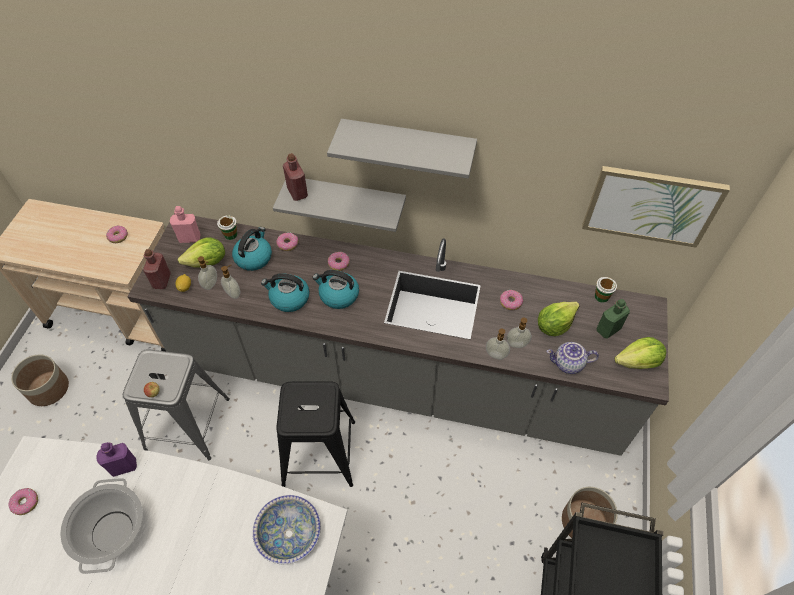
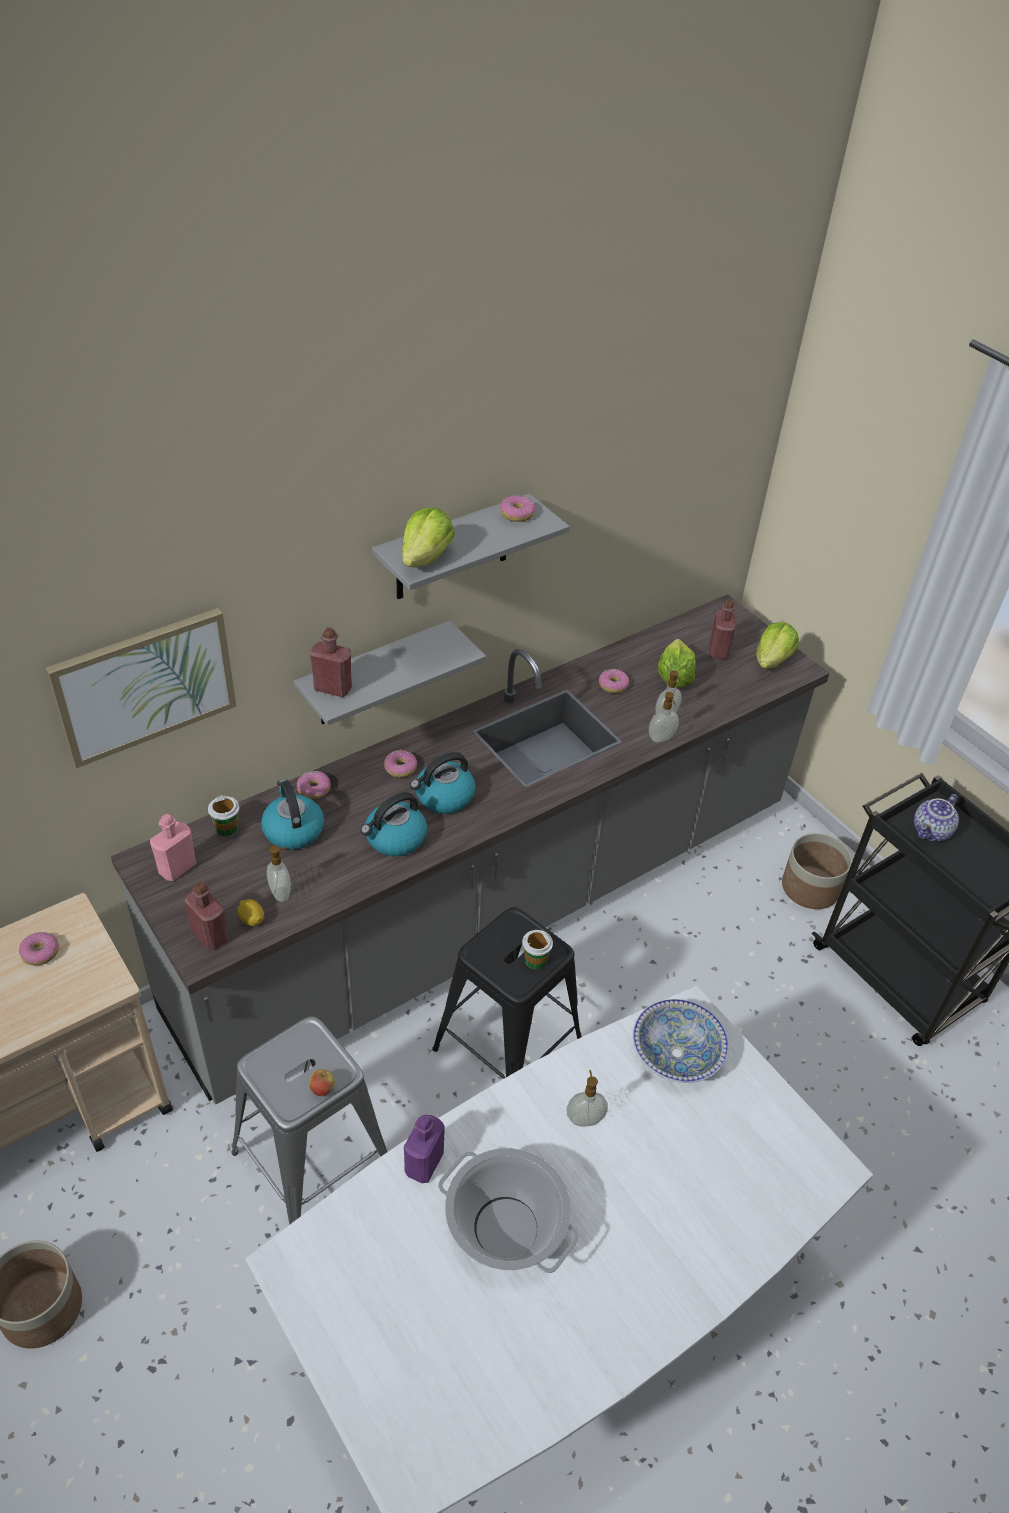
camera: 50 degrees left, 10 degrees down
donut [8,488,38,515] -> donut moved to [500,495,536,522]
lettuce [178,237,225,268] -> lettuce moved to [402,507,455,567]
soap dispenser [221,265,240,299] -> soap dispenser moved to [567,1070,608,1127]
teapot [546,342,599,374] -> teapot moved to [914,794,959,841]
picture [582,166,730,248] -> picture moved to [45,608,236,768]
cup [595,277,617,303] -> cup moved to [522,930,553,969]
green bottle [596,299,630,339] -> red bottle [710,600,735,659]

